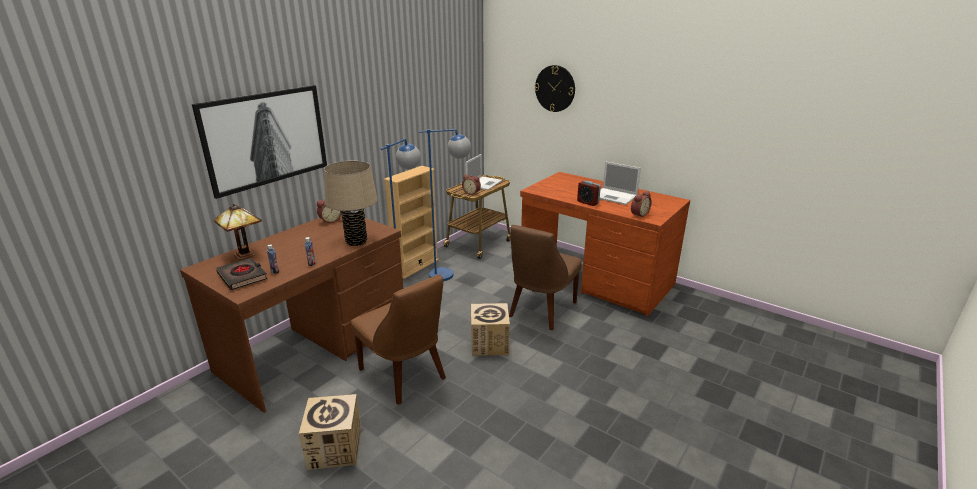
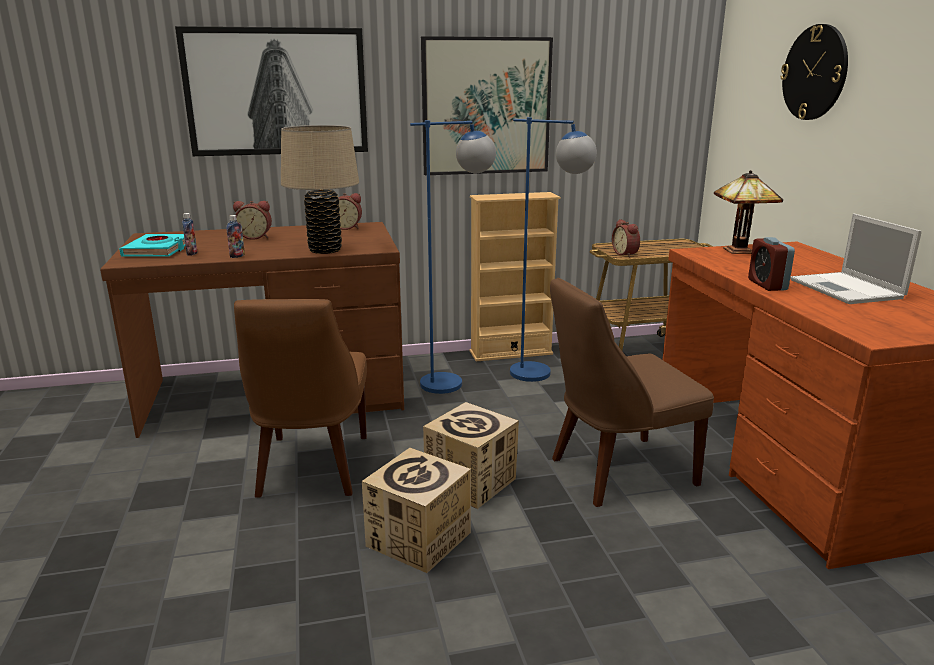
camera: 40 degrees right, 5 degrees down
table lamp [214,204,262,260] -> table lamp moved to [714,170,783,254]
black book [216,258,268,290] -> turquoise book [119,234,185,257]
cardboard box [299,394,361,470] -> cardboard box moved to [362,448,471,573]
laptop [465,154,502,190] -> none
alarm clock [631,191,652,218] -> alarm clock moved to [233,201,272,240]
none -> picture [421,36,553,175]

